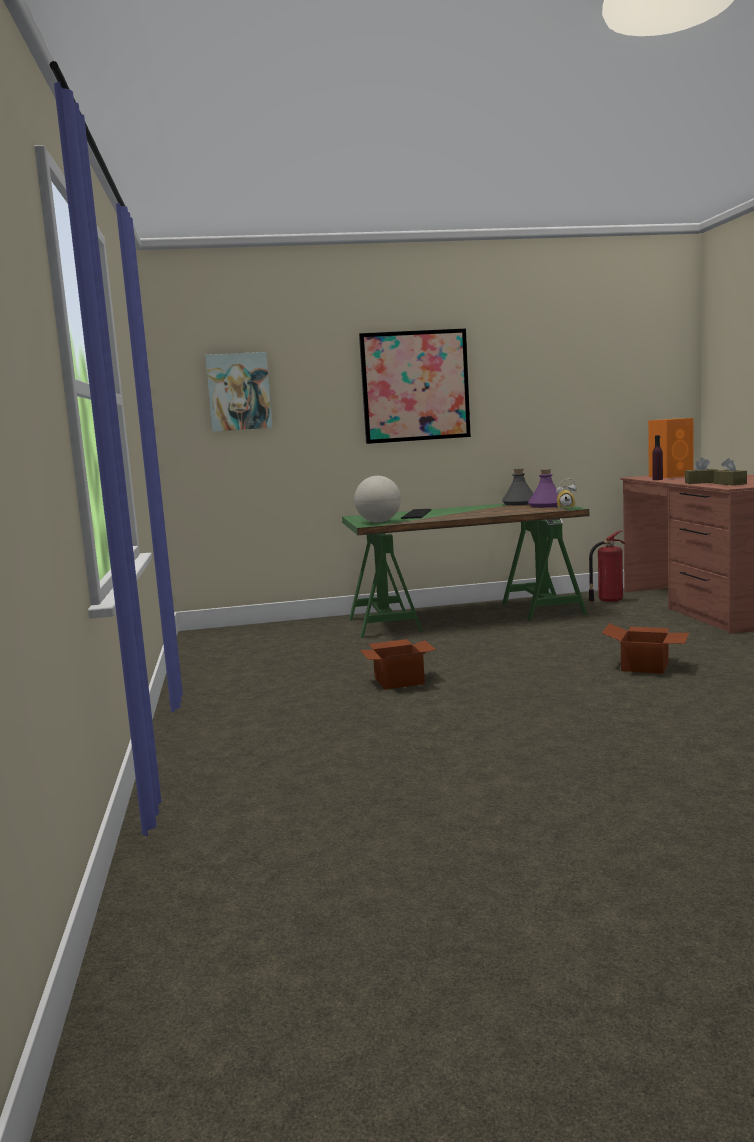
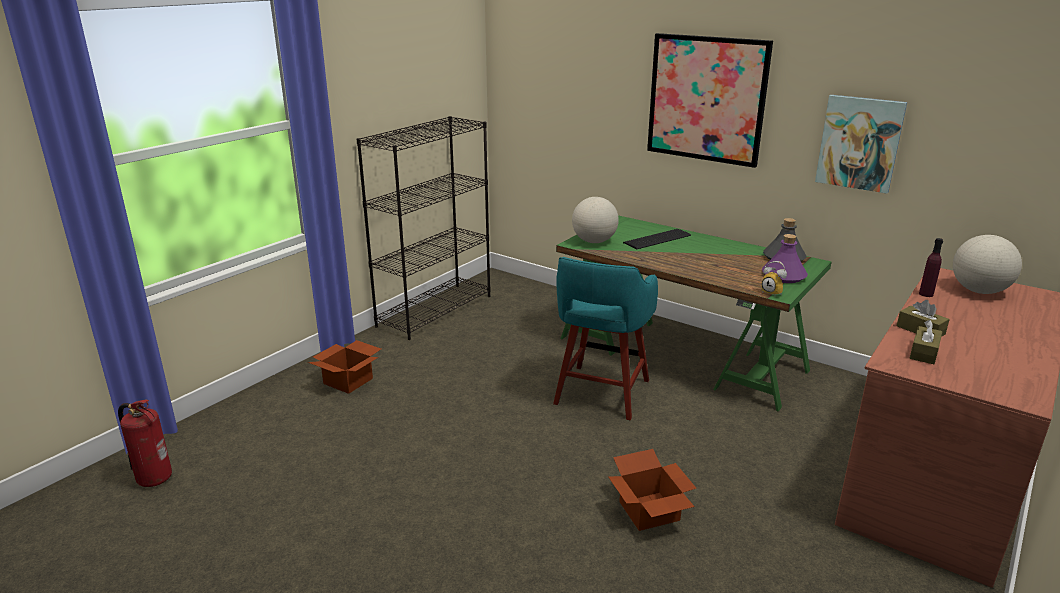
camera: 45 degrees right, 15 degrees up
picture [205,352,273,431] -> picture moved to [815,95,907,194]
cardboard box [360,639,436,689] -> cardboard box moved to [308,340,381,394]
fire extinguisher [589,531,625,602] -> fire extinguisher moved to [118,400,172,487]
orange speaker [648,418,694,478] -> globe [953,235,1022,294]
none -> black bookcase [356,116,491,340]
none -> turquoise stool [553,257,658,420]

